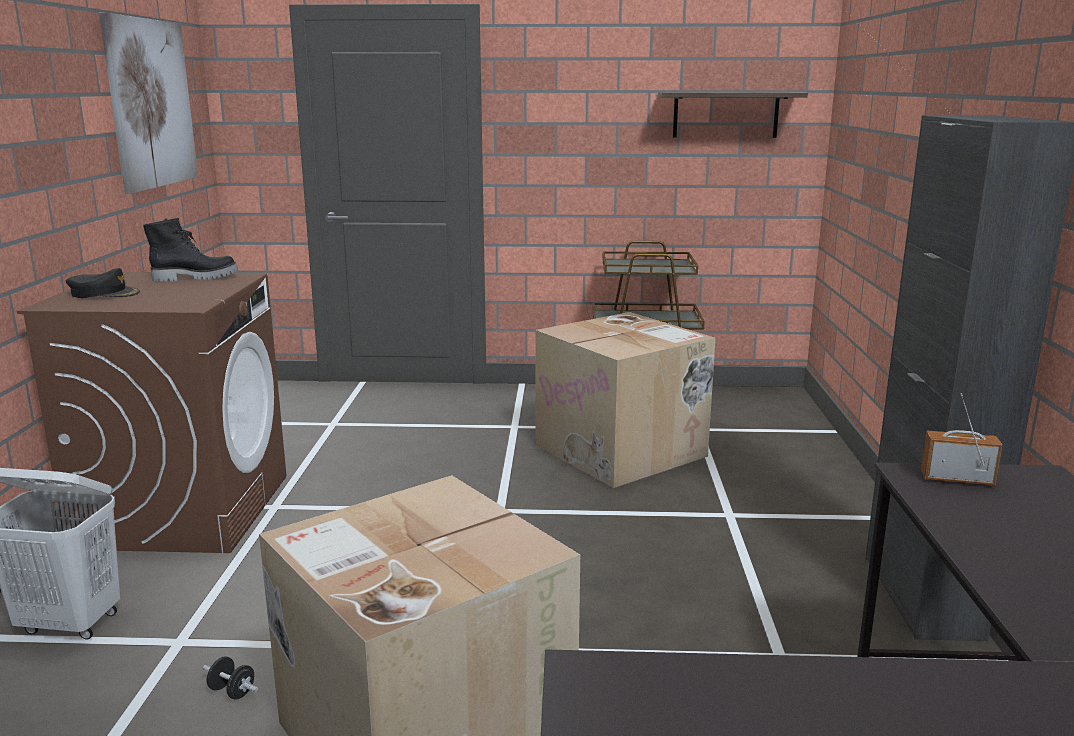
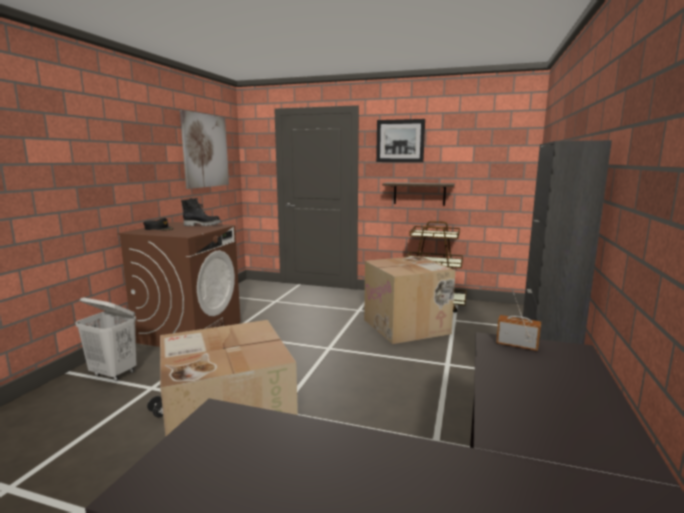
camera: 15 degrees right, 5 degrees down
shelf [658,92,808,138] -> shelf moved to [382,182,455,205]
none -> picture [376,119,425,162]

